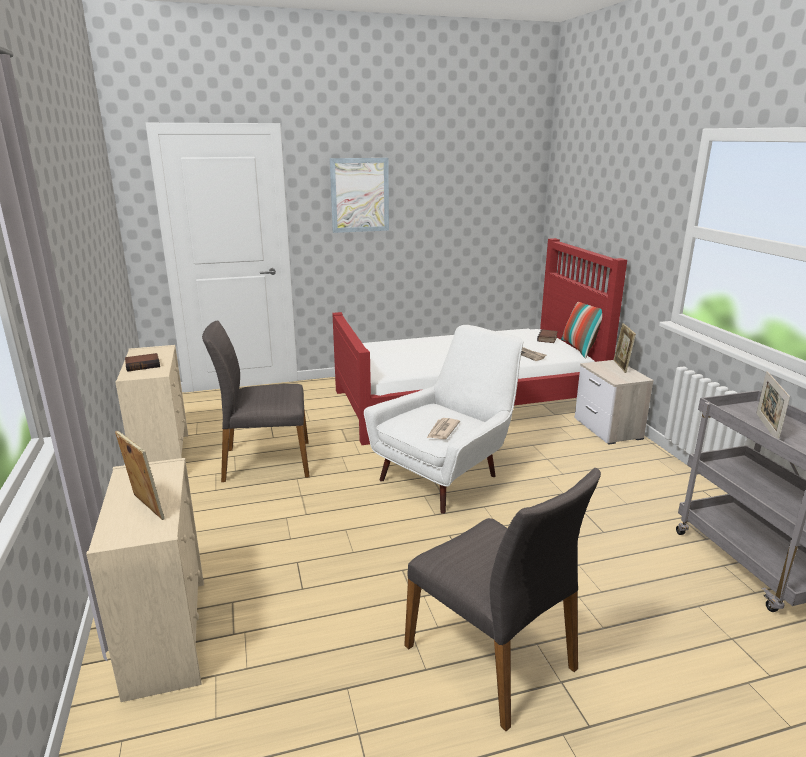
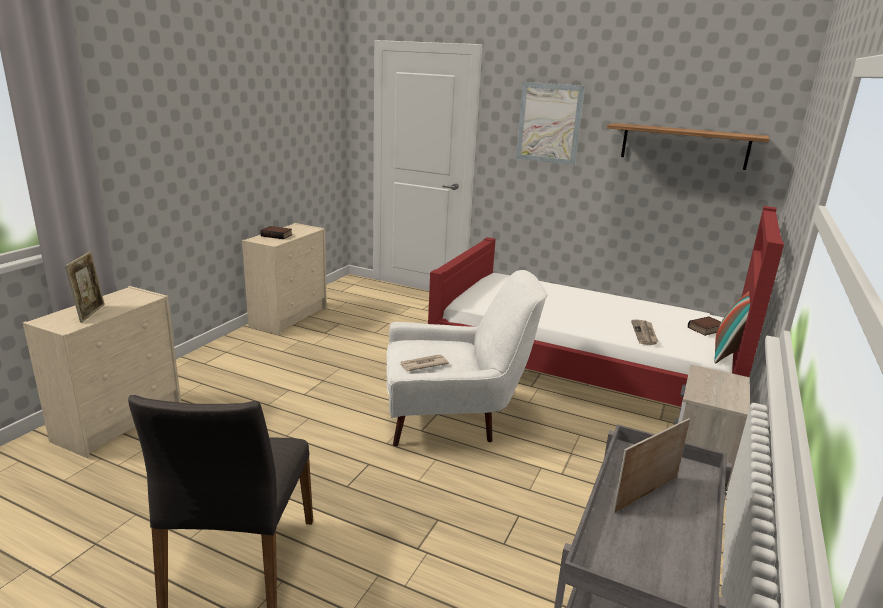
camera: 40 degrees right, 0 degrees up
grey chair [202,320,309,482] -> none
picture frame [614,323,636,373] -> none
none -> shelf [607,123,769,170]

